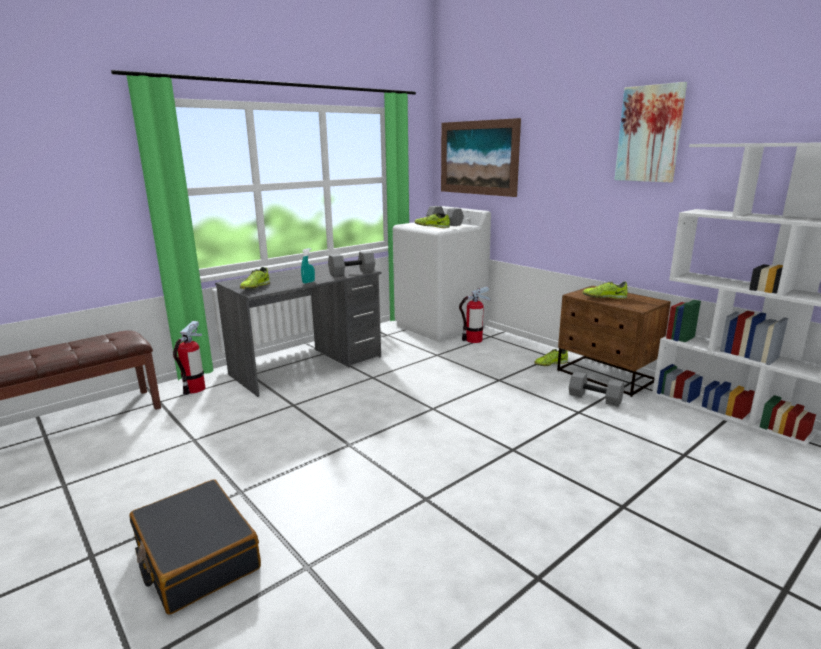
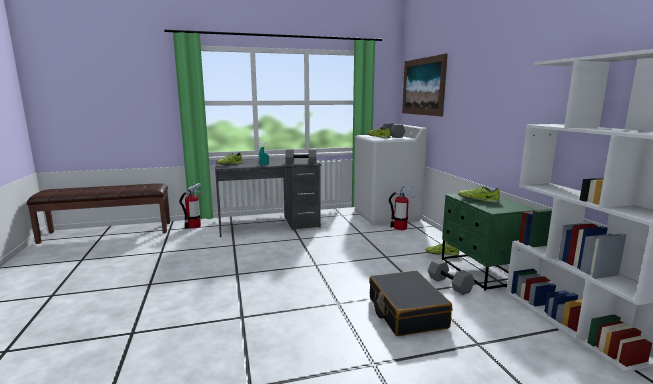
camera: 25 degrees right, 5 degrees down
black suitcase [129,479,261,615] -> black suitcase moved to [369,271,452,336]
brown nightstand [557,286,671,397] -> green nightstand [442,194,536,291]
picture [614,82,687,182] -> none

